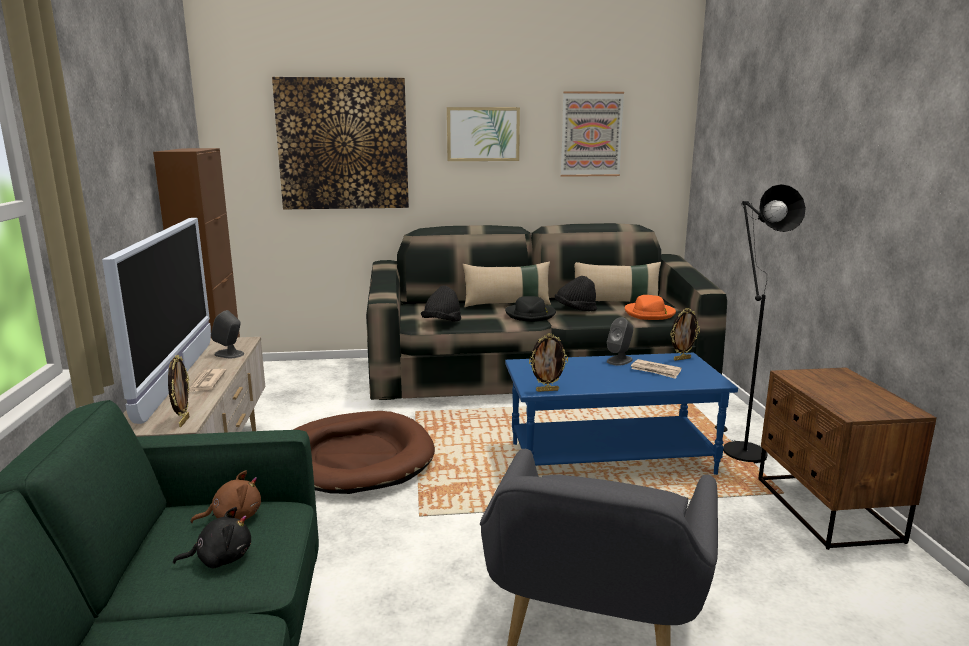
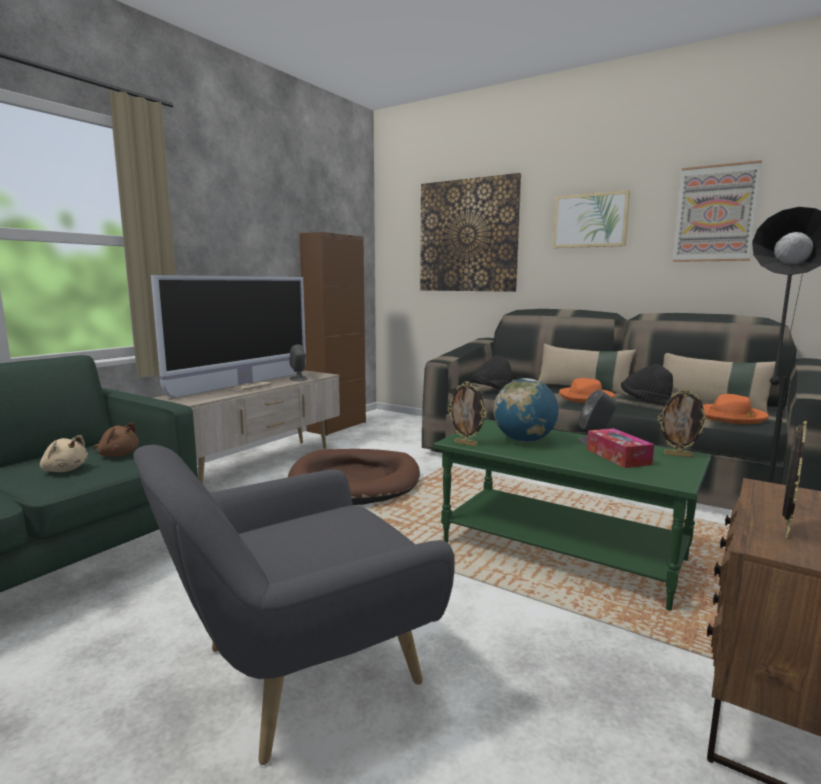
camera: 40 degrees right, 5 degrees down
picture frame [168,355,189,427] -> picture frame moved to [782,421,807,539]
black plush toy [173,507,251,568] -> beige plush toy [40,435,88,472]
black hat [505,296,556,322] -> orange hat [559,378,615,403]
blue coffee table [505,353,738,475] -> green coffee table [433,419,711,611]
newspaper [631,359,682,379] -> tissue box [587,428,654,468]
none -> globe [494,378,559,442]

